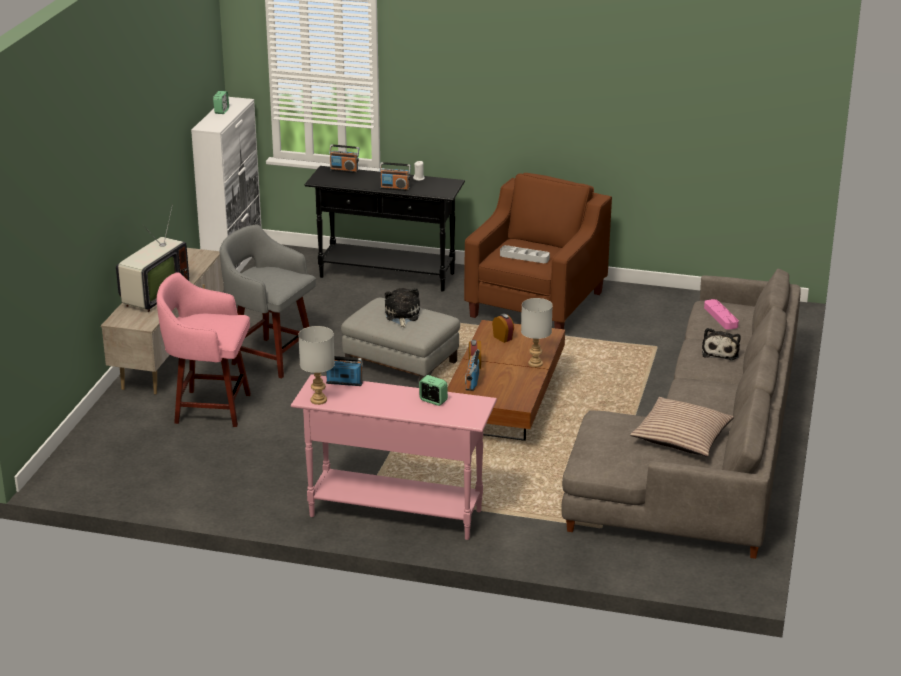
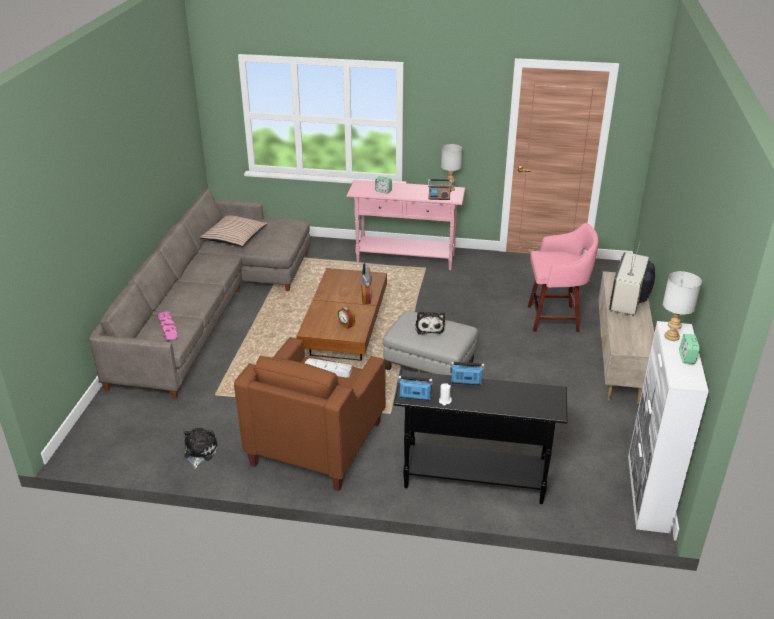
camera: 175 degrees right, 5 degrees up
grey stool [220,224,316,378] -> none
radio [329,144,359,173] -> radio moved to [398,376,433,401]
grey table lamp [521,298,553,367] -> grey table lamp moved to [663,271,702,341]
plush toy [702,328,741,360] -> plush toy moved to [184,428,218,469]

